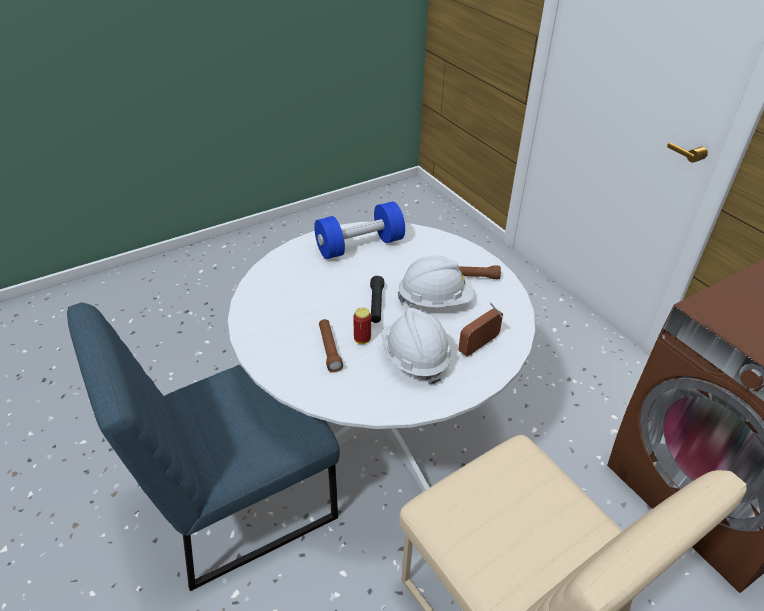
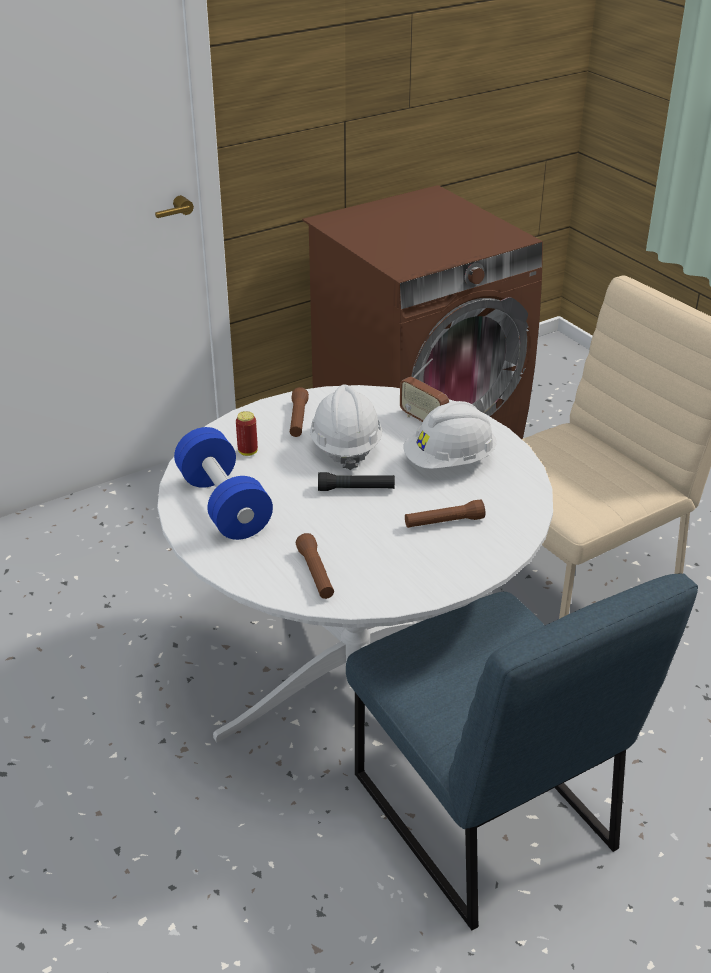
camera: 90 degrees left, 5 degrees down
can [353,308,371,344] -> can moved to [236,411,258,456]
none -> brown flashlight [296,533,334,599]

